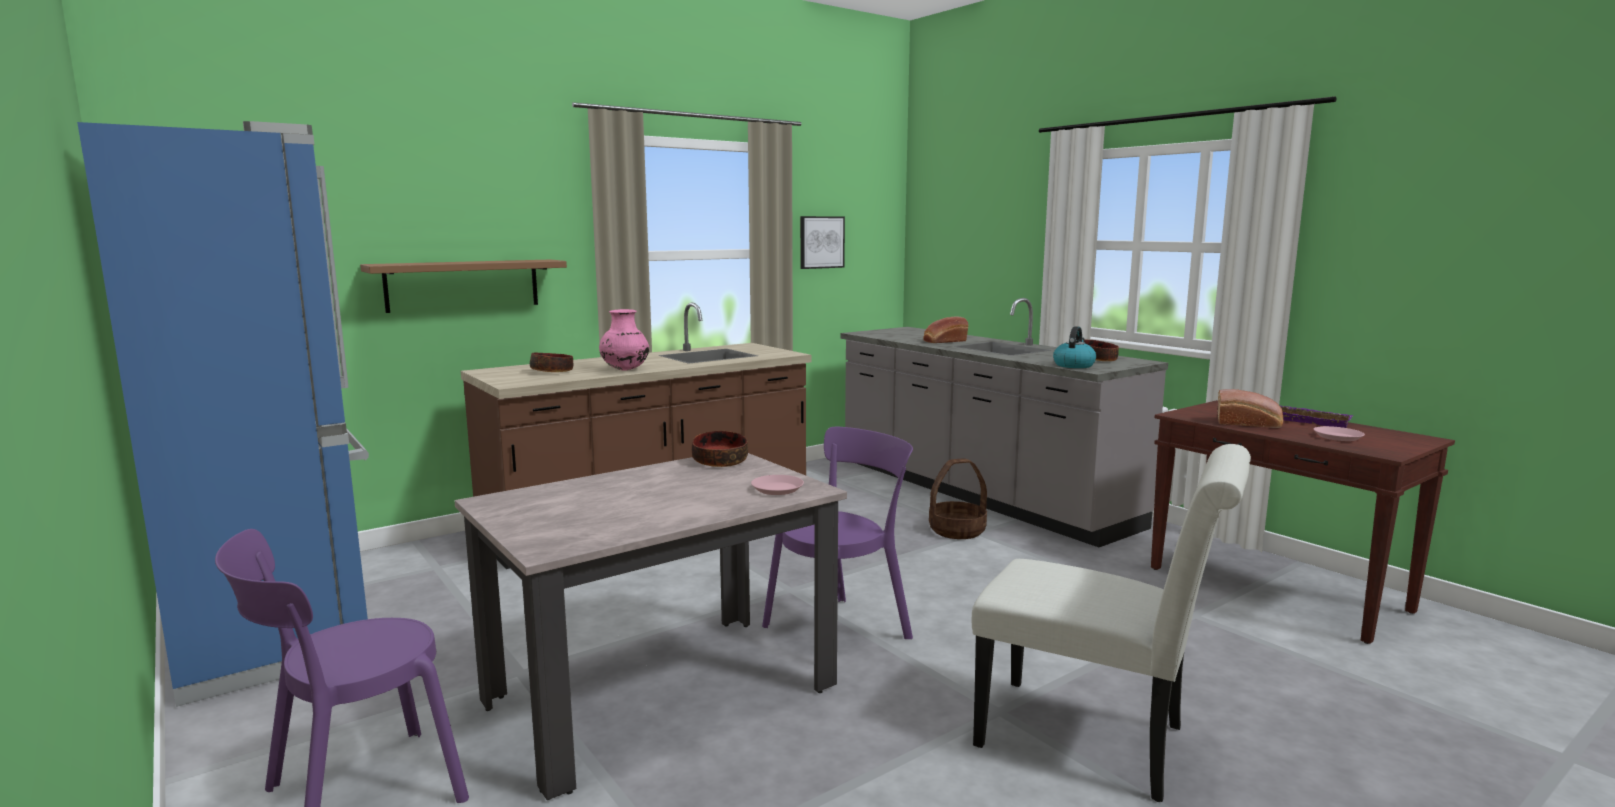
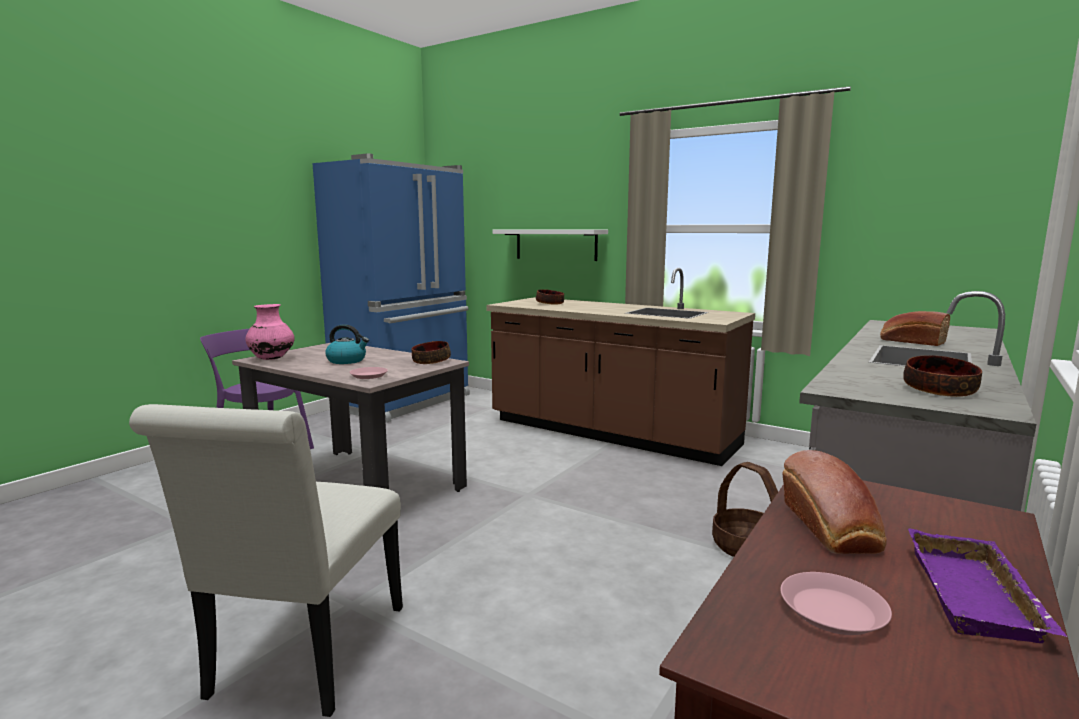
camera: 70 degrees right, 0 degrees up
brown shelf [360,259,567,313] -> white shelf [493,230,608,261]
pink vase [599,309,649,371] -> pink vase moved to [246,304,295,360]
purple chair [762,427,913,639] -> none
picture [800,216,845,269] -> none
kettle [1053,326,1096,368] -> kettle moved to [325,324,369,364]

